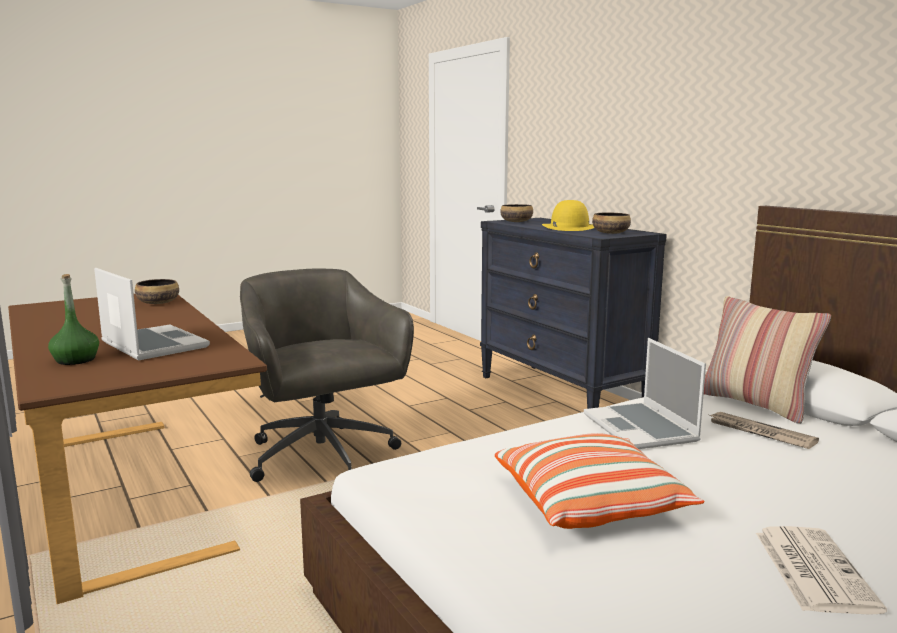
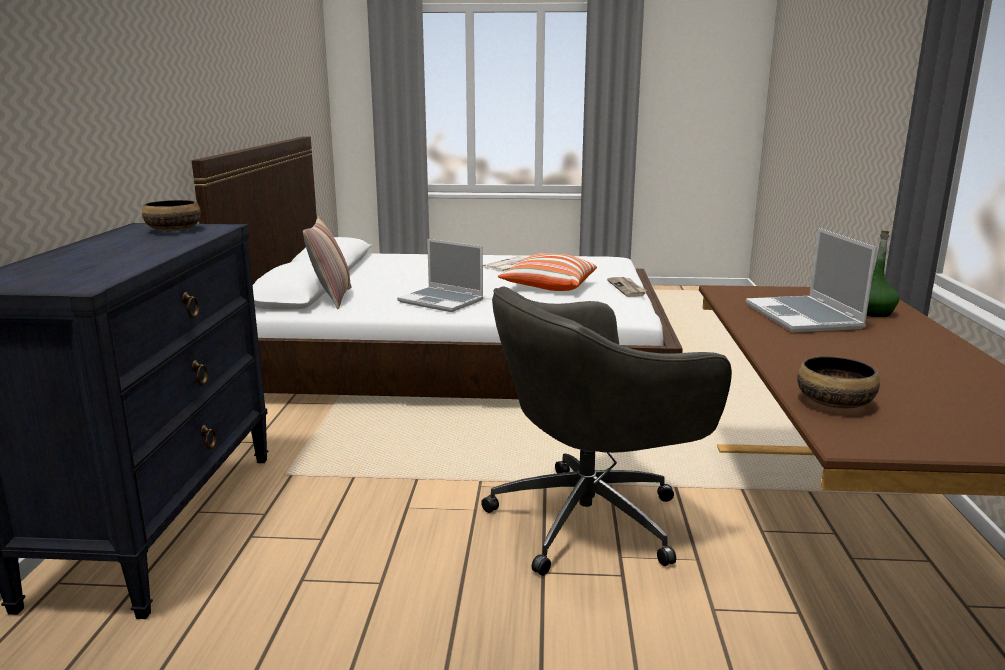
camera: 145 degrees left, 5 degrees up
grey office chair [240,268,414,482] -> grey office chair turned 60 degrees clockwise [481,287,732,576]
bowl [500,204,533,222] -> none
yellow hat [542,200,594,231] -> none
laptop [584,338,706,449] -> laptop turned 105 degrees clockwise [397,239,484,312]
newspaper [707,412,819,449] -> newspaper moved to [607,277,647,297]

